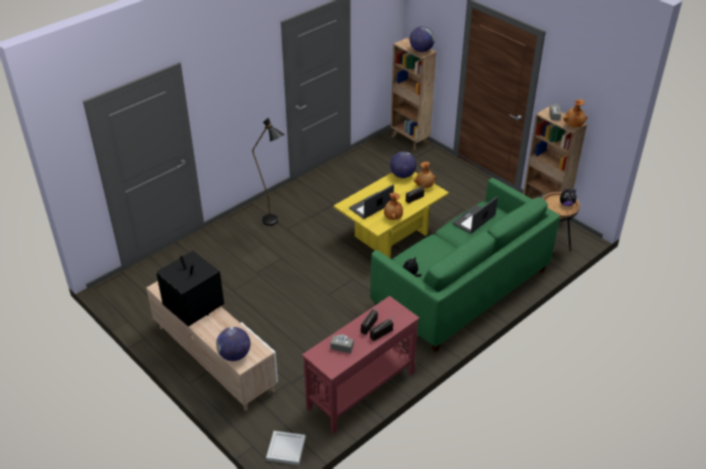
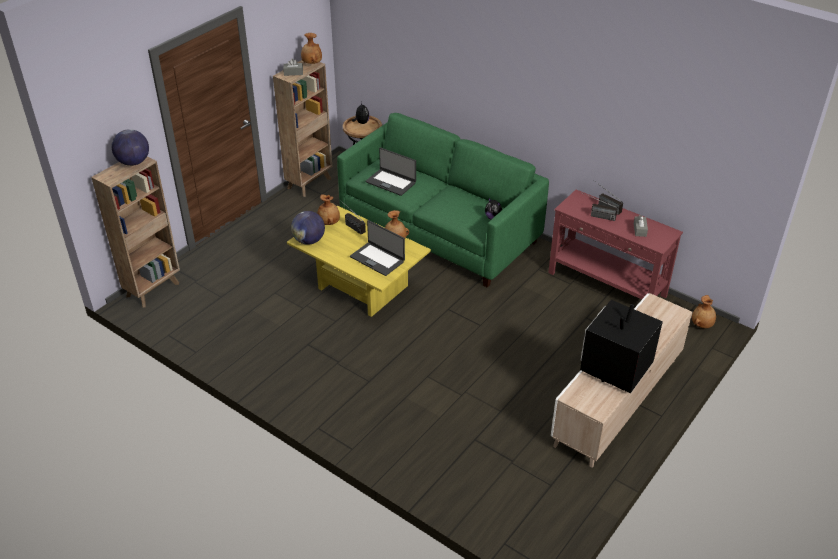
camera: 100 degrees left, 0 degrees up
globe [216,327,250,361] -> none
black floor lamp [252,118,285,226] -> none
white tray [266,431,306,465] -> brown vase [692,295,716,328]

